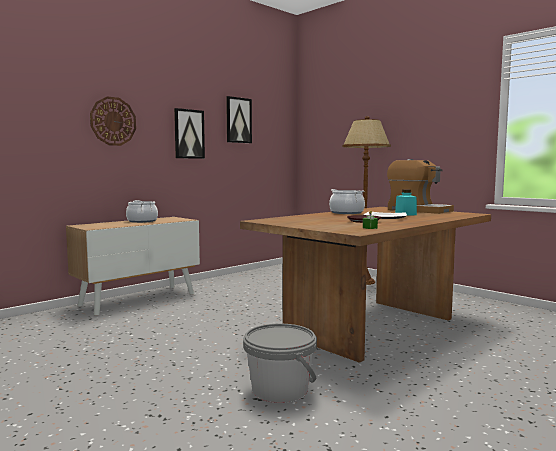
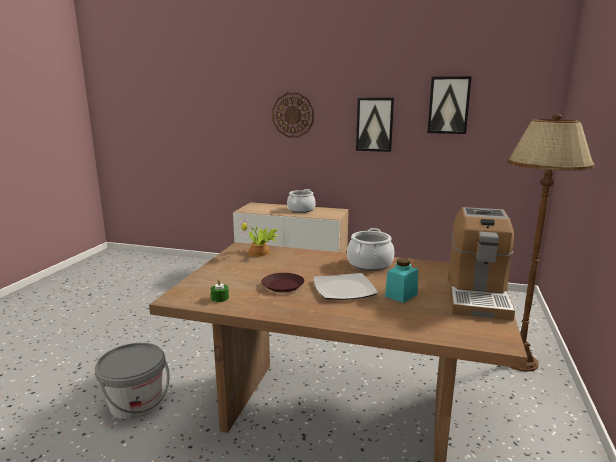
camera: 60 degrees right, 10 degrees up
none -> potted plant [239,215,279,257]

